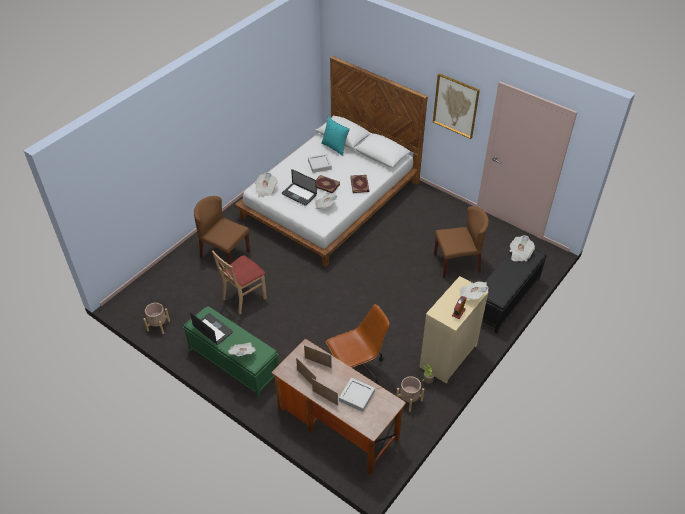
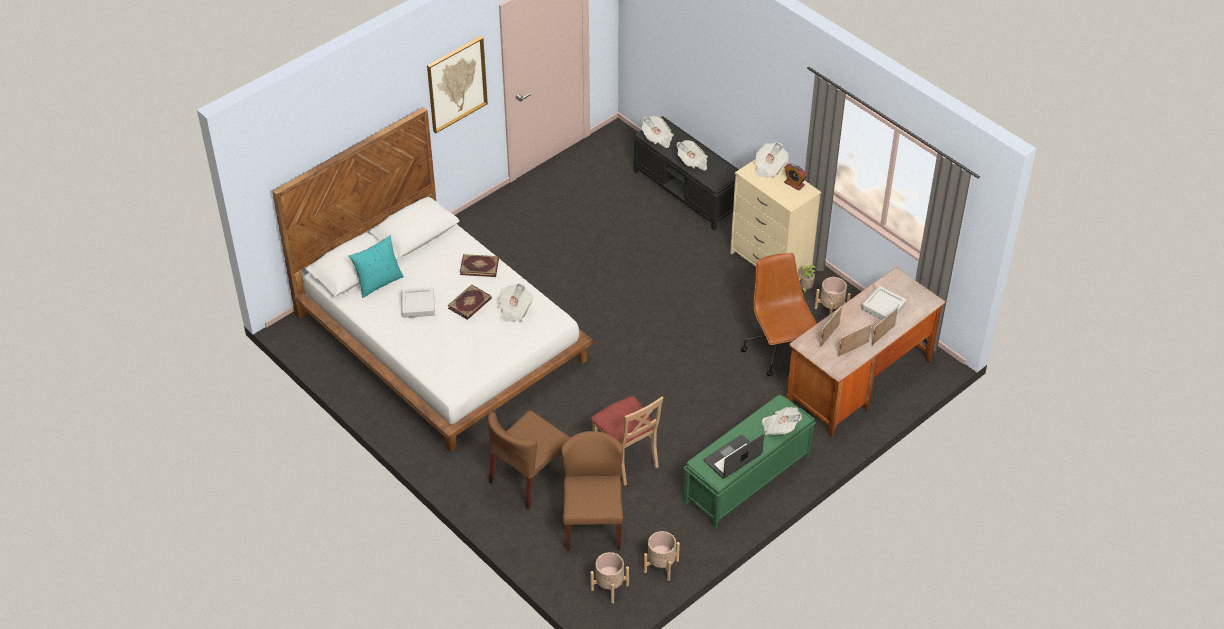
camera: 80 degrees left, 0 degrees up
newspaper [255,172,277,197] -> newspaper moved to [677,140,708,170]
laptop [282,169,317,206] -> none
brown chair [434,206,489,278] -> brown chair moved to [561,431,623,551]
none -> beige planter [590,552,629,603]

